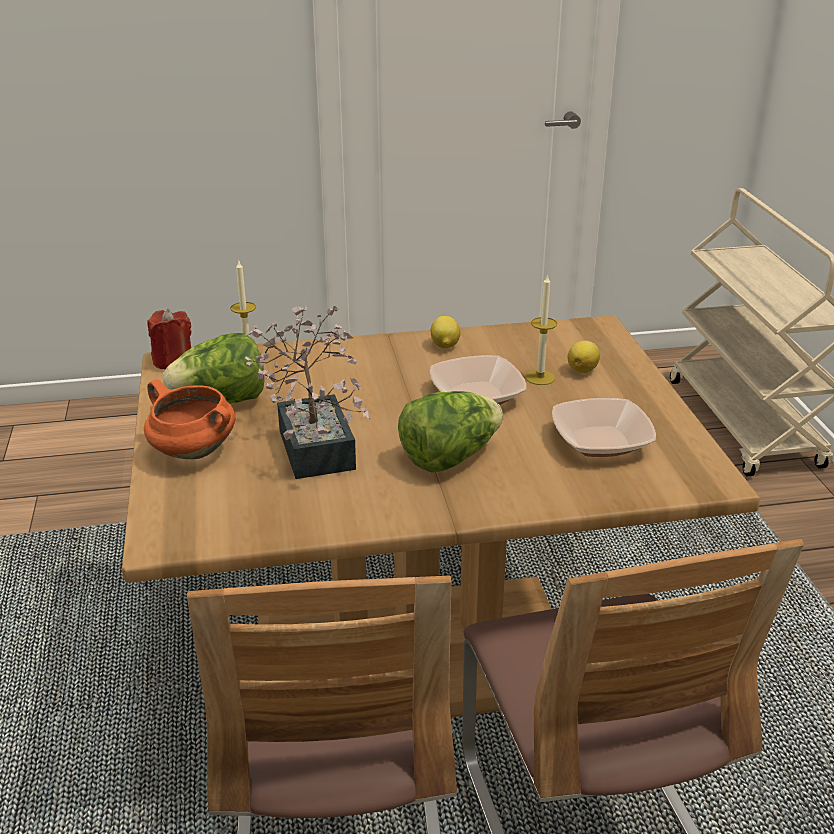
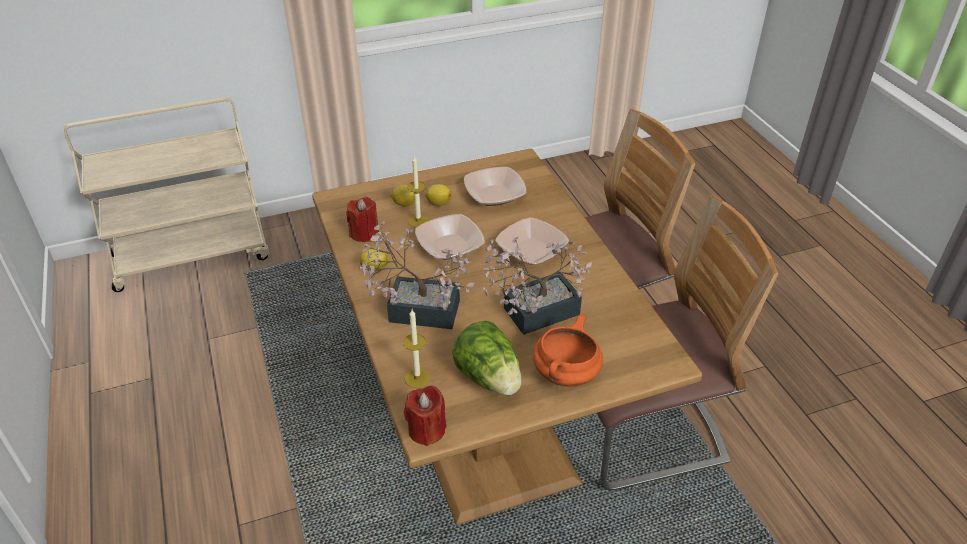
camera: 100 degrees left, 10 degrees up
lettuce [398,391,503,472] -> bowl [495,217,569,265]
none -> red candle [346,197,379,242]
none -> potted plant [359,221,474,329]
none -> lemon [425,184,451,206]

